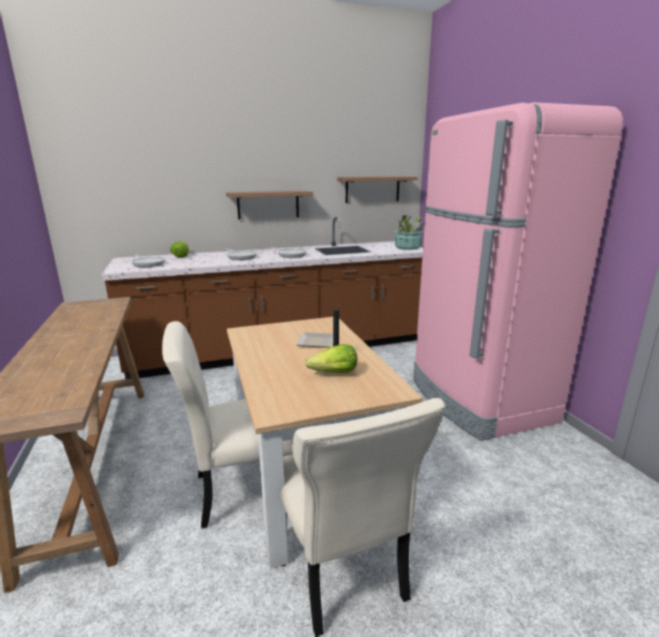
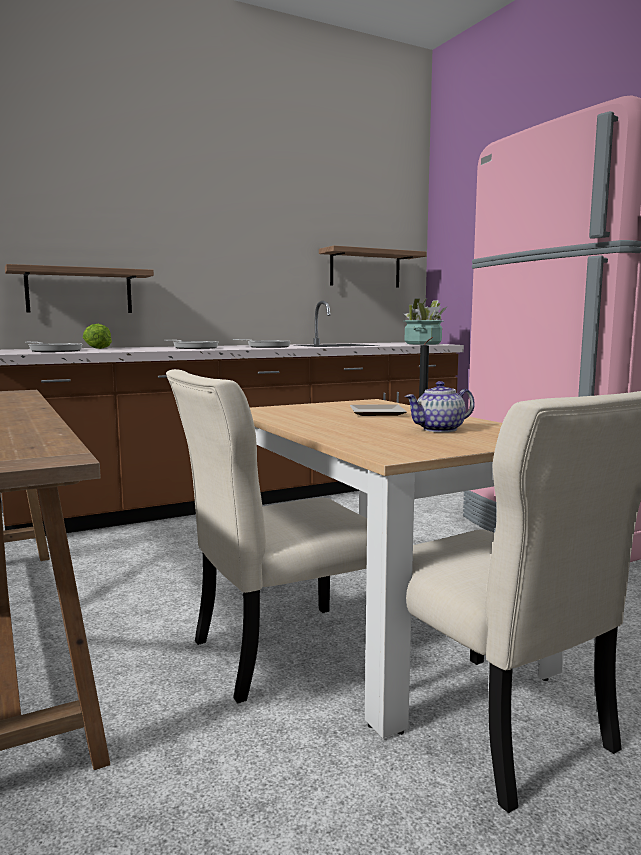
camera: 10 degrees left, 10 degrees down
shelf [226,191,313,220] -> shelf moved to [5,264,154,313]
lettuce [305,344,357,373] -> teapot [405,381,475,432]

